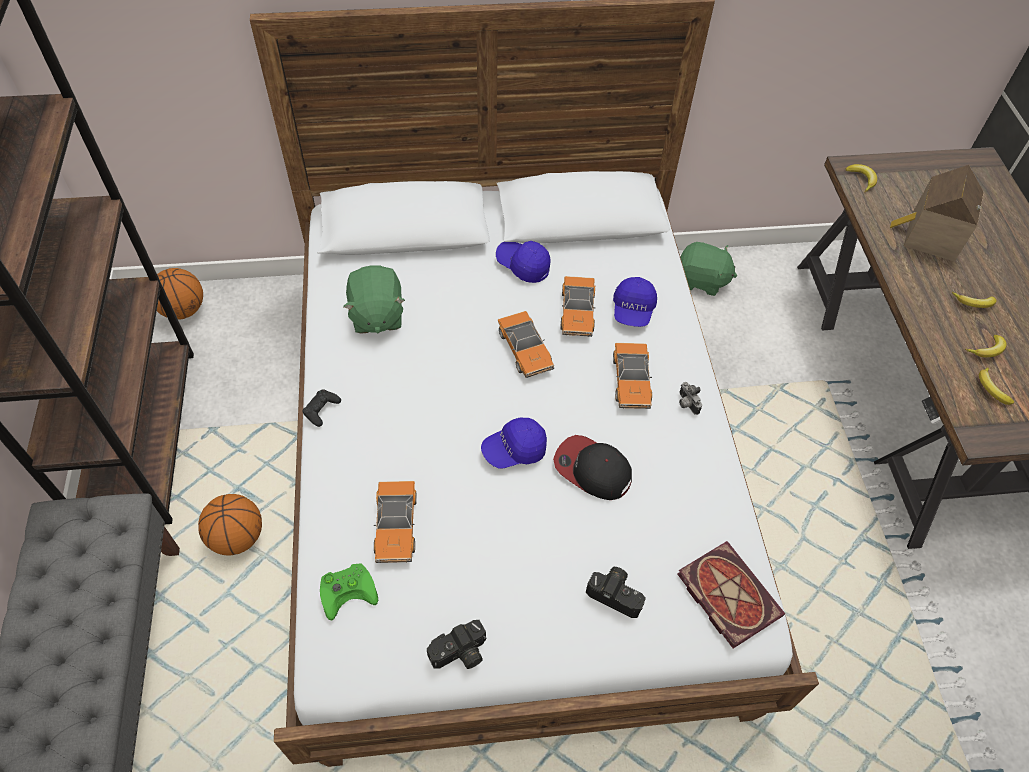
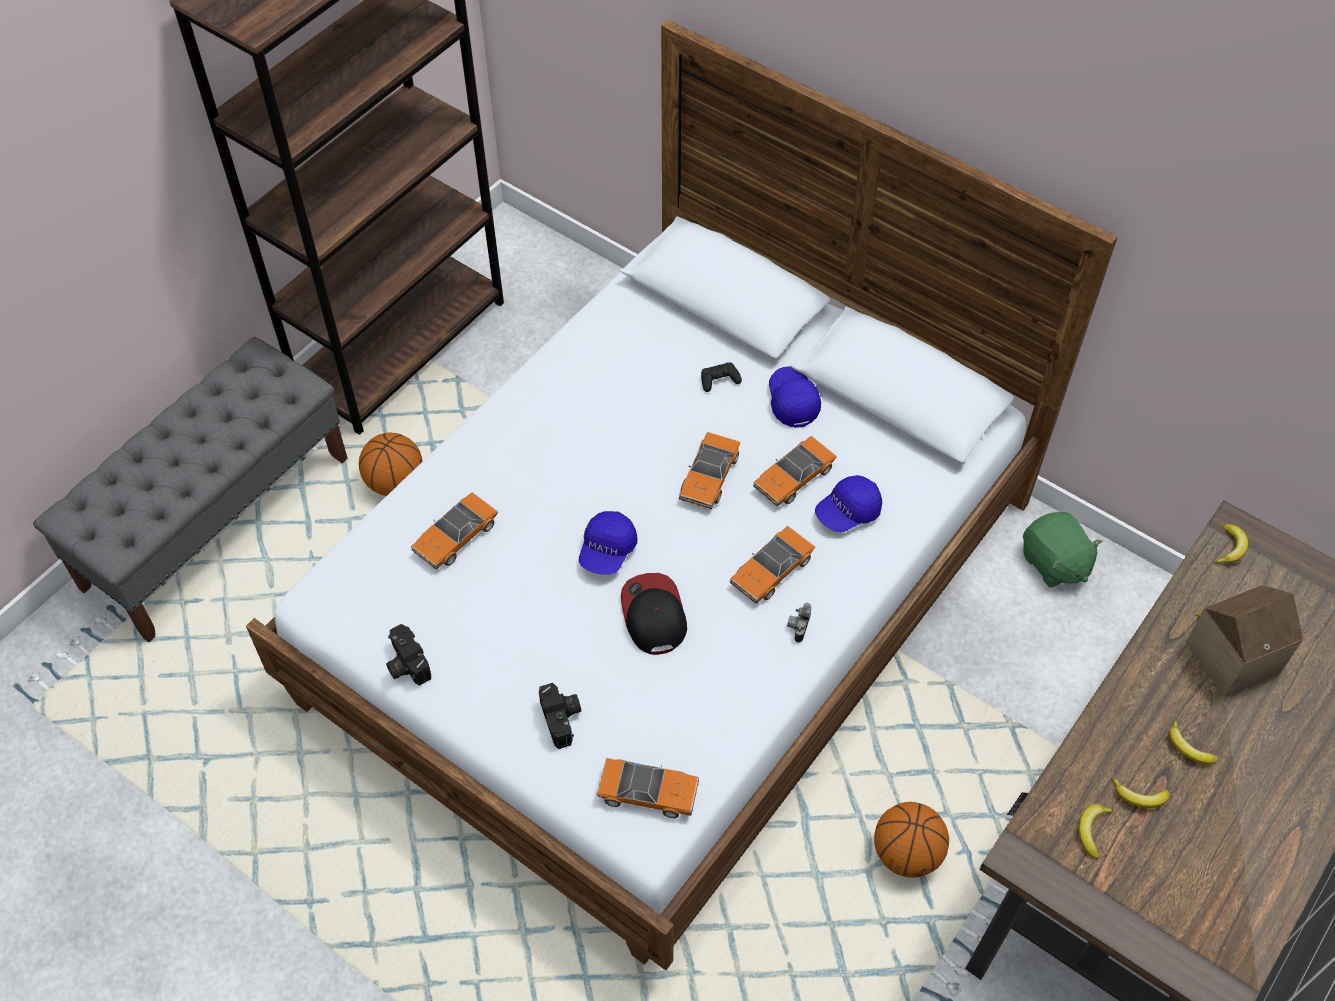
camera: 45 degrees right, 0 degrees up
basketball [157,268,203,320] -> basketball moved to [874,802,949,878]
black game controller [302,390,341,427] -> black game controller moved to [701,362,742,392]
green game controller [320,564,378,620] -> none
green plush toy [343,265,405,334] -> none
camera [427,620,486,669] -> camera turned 45 degrees clockwise [386,624,431,686]
blue cap [481,417,547,469] -> blue cap turned 90 degrees counterclockwise [579,511,637,575]
book [677,541,785,649] -> toy car [597,758,699,818]

